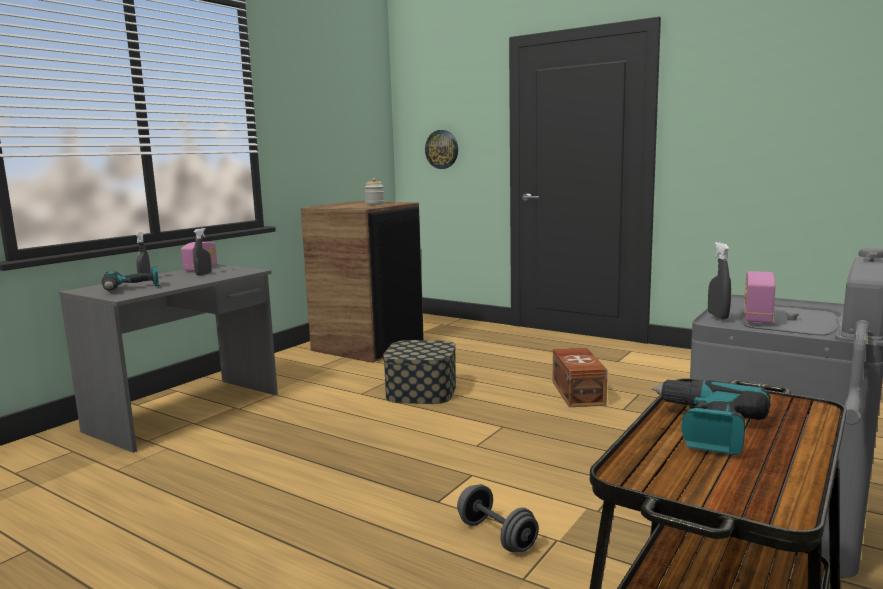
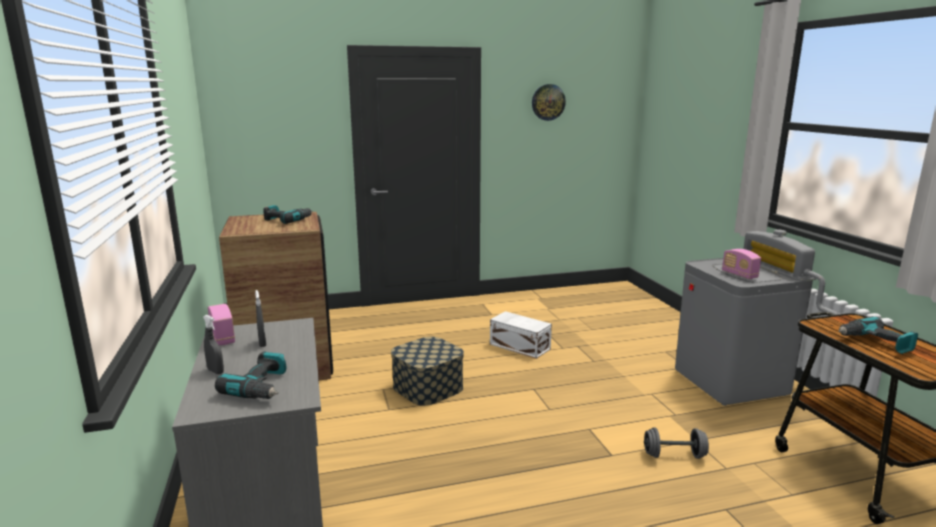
camera: 50 degrees left, 5 degrees up
jar [365,178,385,205] -> power drill [263,205,313,224]
wall clock [425,130,458,169] -> wall clock moved to [532,84,566,121]
brown storage box [553,348,607,407] -> white storage box [490,311,552,359]
grey spray bottle [708,242,731,319] -> none

